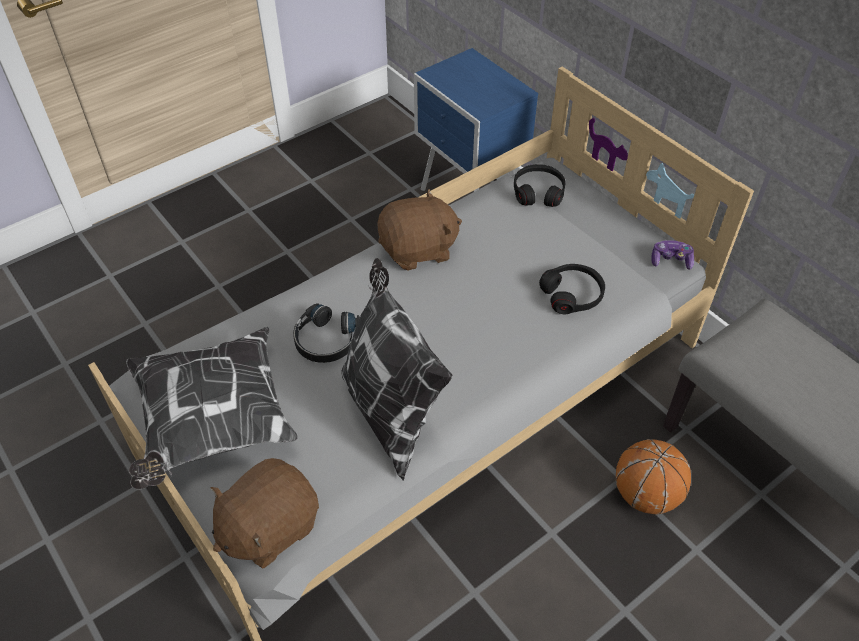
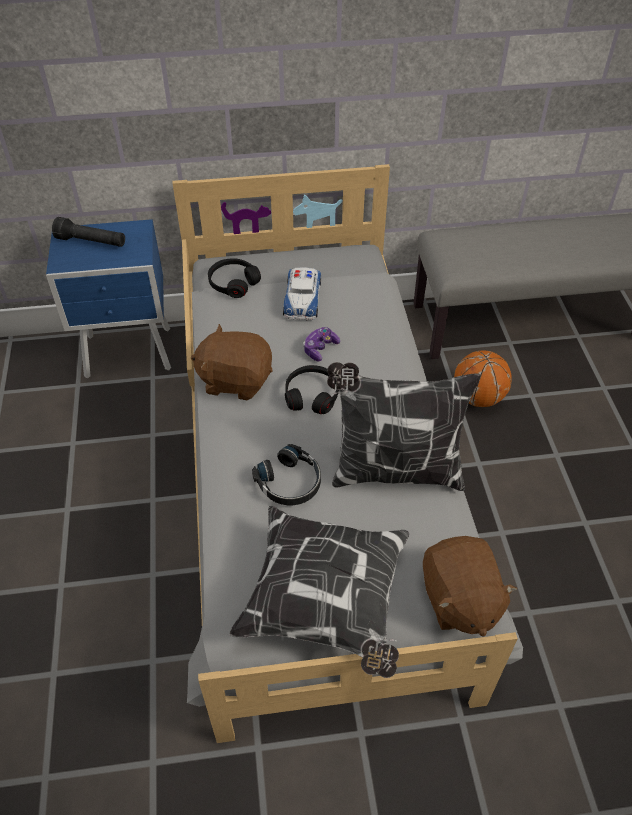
camera: 60 degrees left, 0 degrees up
brown plush toy [377,189,462,271] -> brown plush toy turned 90 degrees counterclockwise [191,324,272,400]
black headphones [539,264,605,314] -> black headphones moved to [285,365,339,414]
game controller [651,240,694,270] -> game controller moved to [303,327,340,362]
none -> black flashlight [52,217,125,247]
none -> toy car [283,267,322,320]

